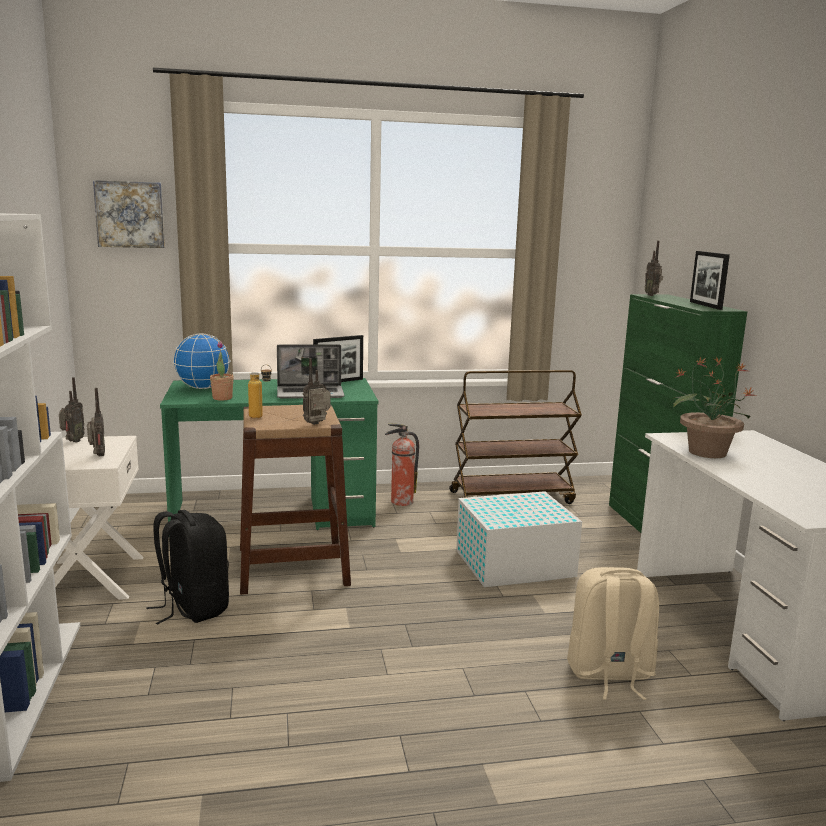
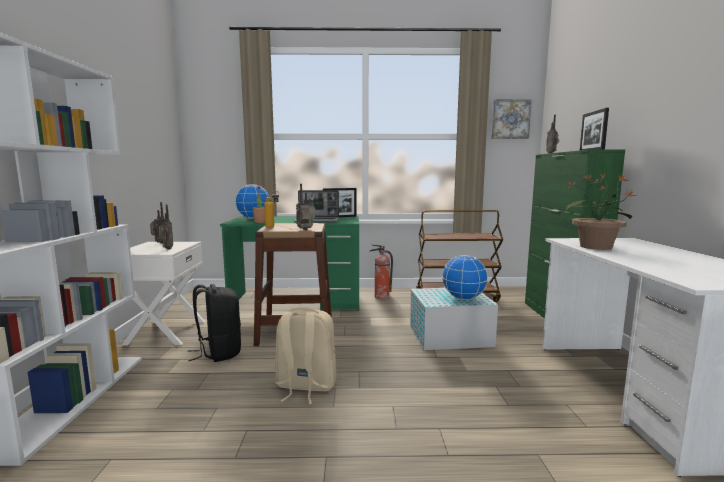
camera: 10 degrees right, 5 degrees down
picture [93,180,165,248] -> picture moved to [491,99,532,139]
beige backpack [567,567,659,700] -> beige backpack moved to [275,307,336,404]
none -> globe [442,255,488,300]

